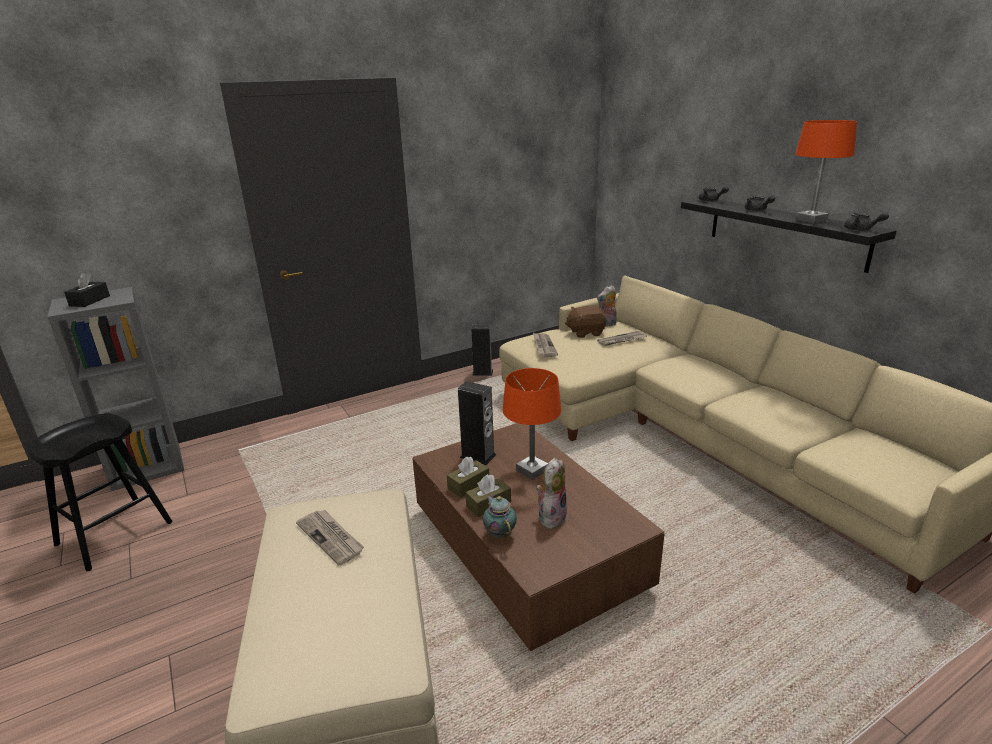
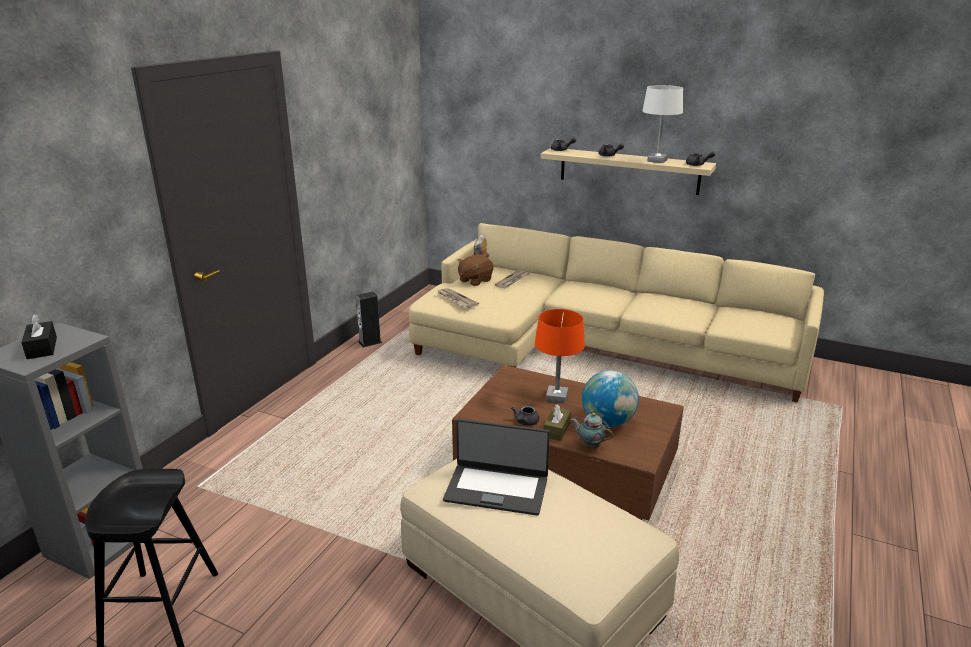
camera: 35 degrees left, 0 degrees up
newspaper [296,509,364,566] -> laptop [443,419,550,516]
brown tissue box [447,457,489,498] -> grey teapot [511,405,539,426]
speaker [458,381,496,465] -> none
plush toy [536,458,567,529] -> globe [582,370,639,427]
black shelf [681,199,896,273] -> beige shelf [541,148,716,195]
orange table lamp [795,120,857,224] -> white table lamp [642,85,683,163]

